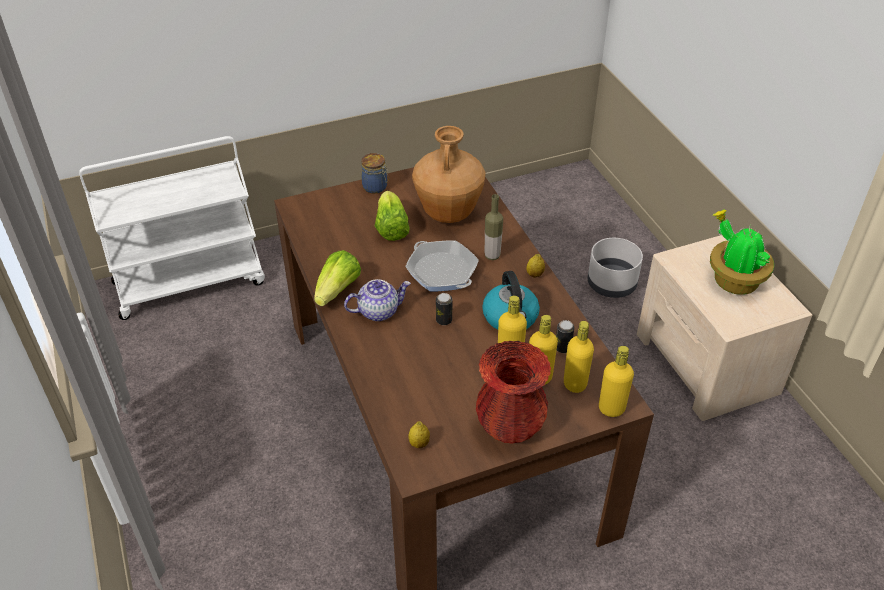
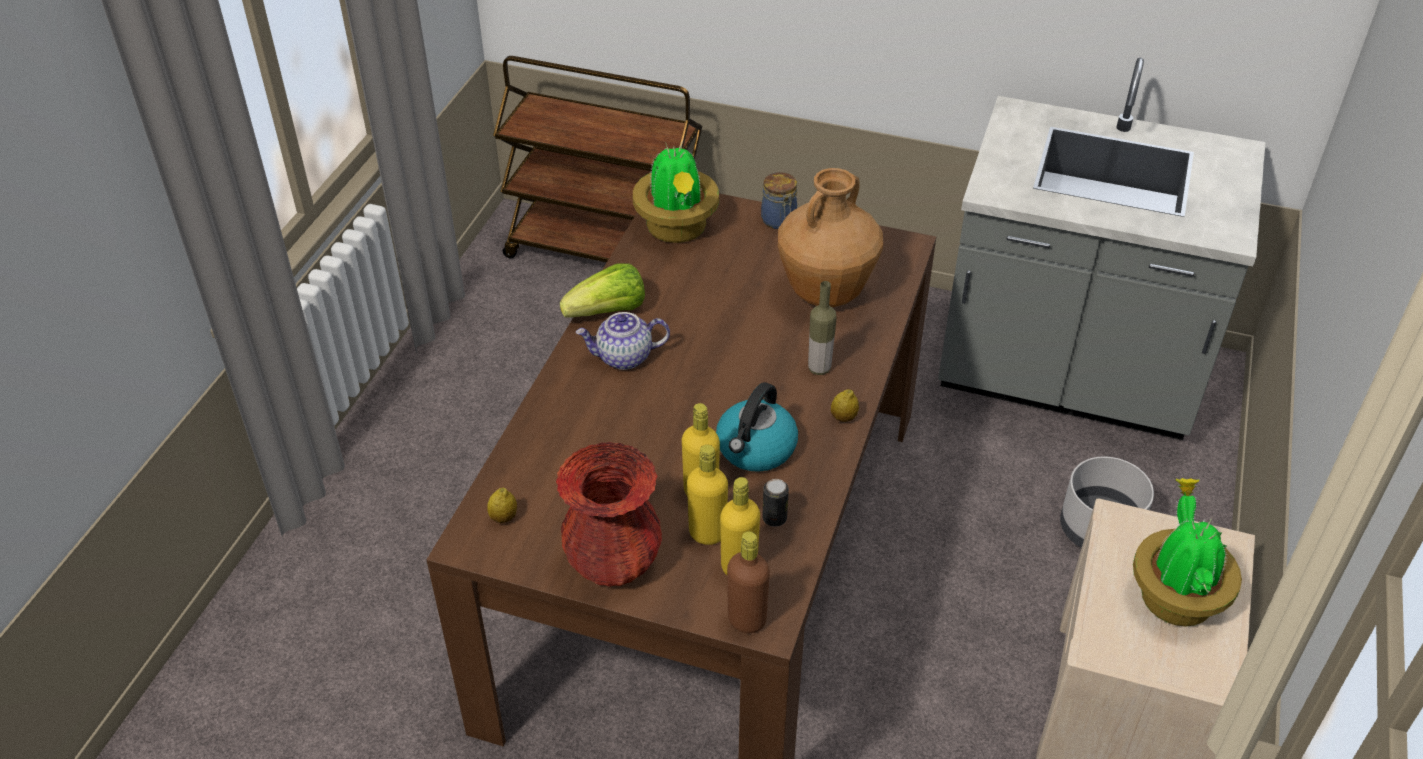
camera: 40 degrees right, 0 degrees up
white cart [79,136,265,320] -> brown cart [493,56,702,263]
teapot [344,279,411,321] -> teapot turned 150 degrees clockwise [576,312,670,370]
lettuce [375,191,410,241] -> none
frying pan [405,241,479,291] -> none
can [436,293,452,325] -> none
yellow bottle [599,346,634,417] -> brown bottle [727,531,770,633]
none -> potted plant [633,142,719,243]
none -> grey counter [938,58,1265,440]

